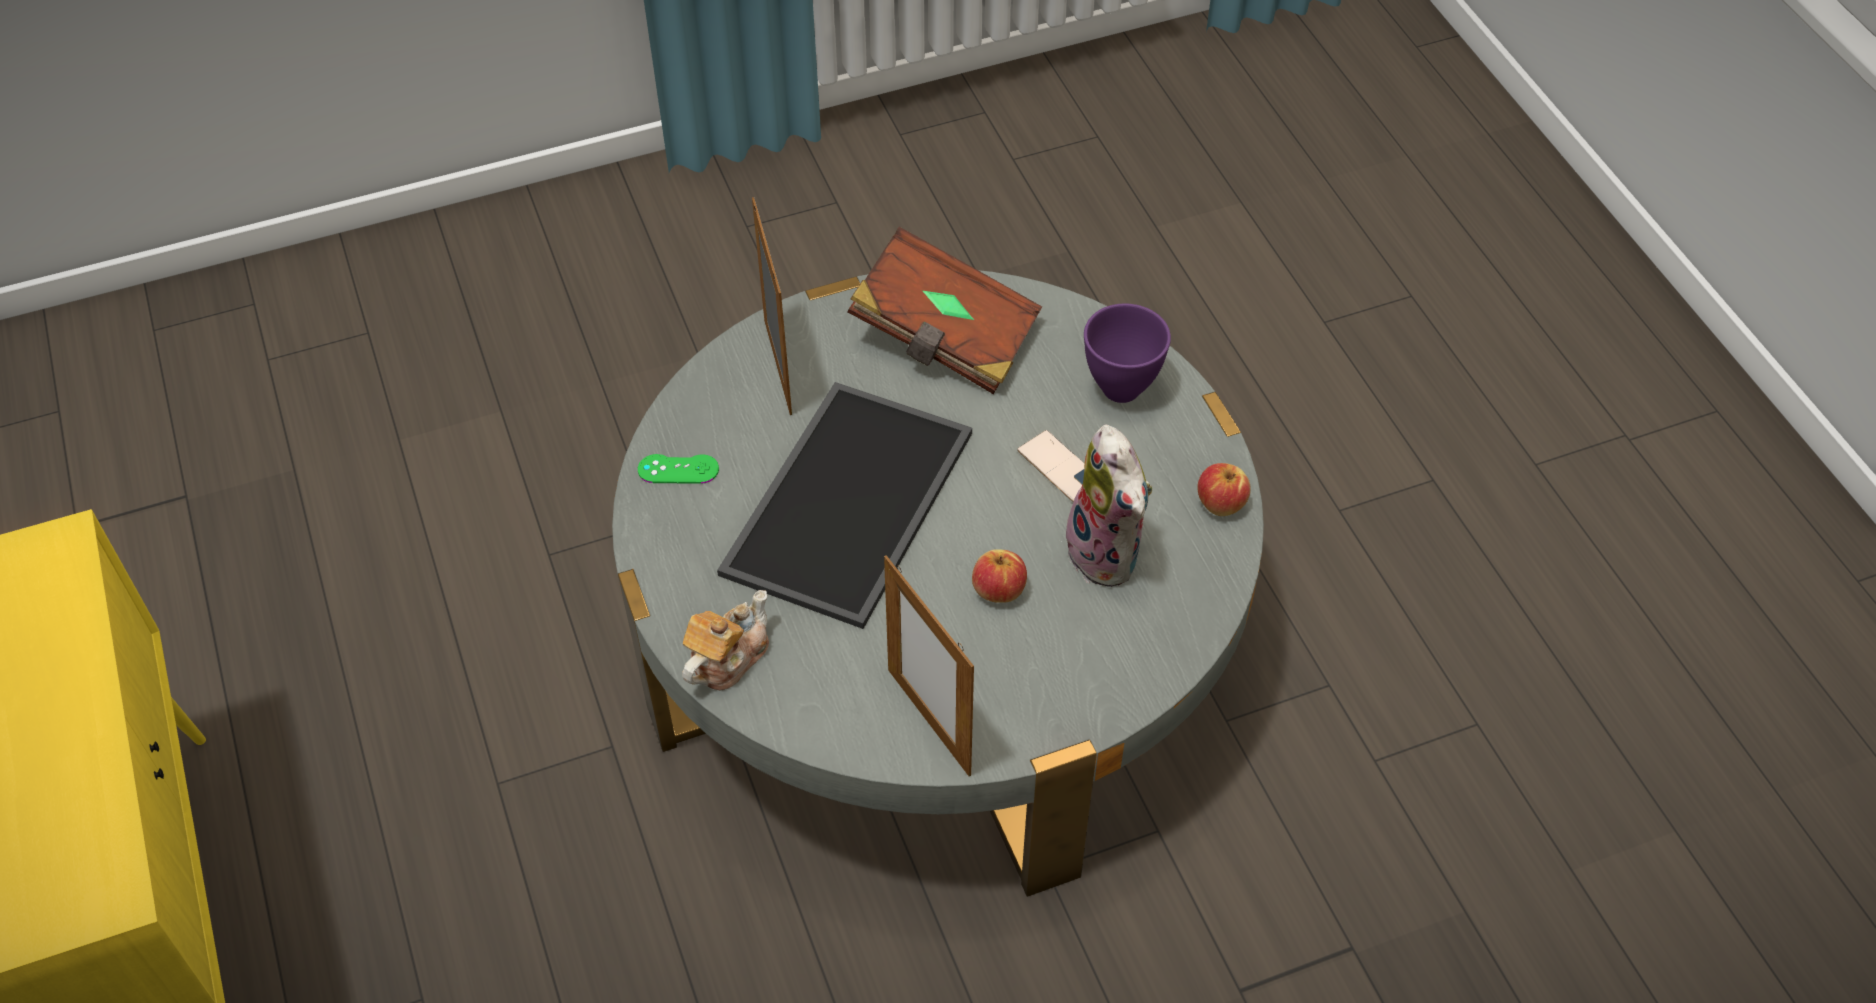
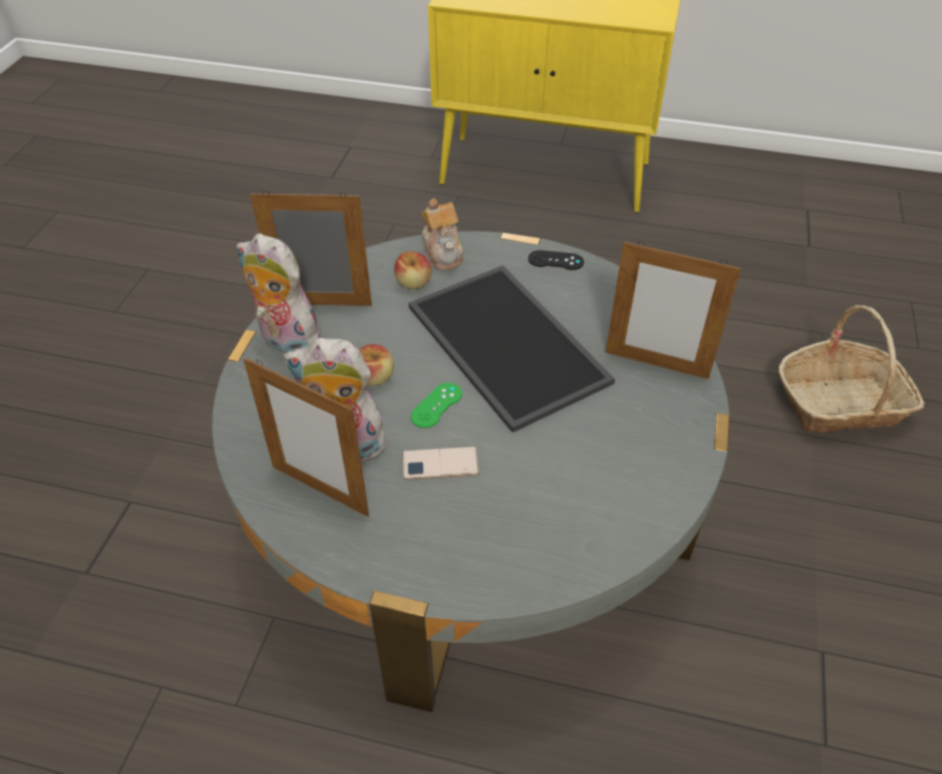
camera: 125 degrees right, 5 degrees down
green game controller [638,454,719,484] -> green game controller moved to [411,383,462,428]
brown book [848,227,1042,394] -> none
purple bowl [1084,304,1171,403] -> none
apple [1197,463,1251,516] -> apple moved to [394,252,432,289]
none -> plush toy [236,233,321,357]
none -> picture frame [243,357,369,517]
none -> black game controller [528,250,584,270]
none -> basket [779,305,925,433]

